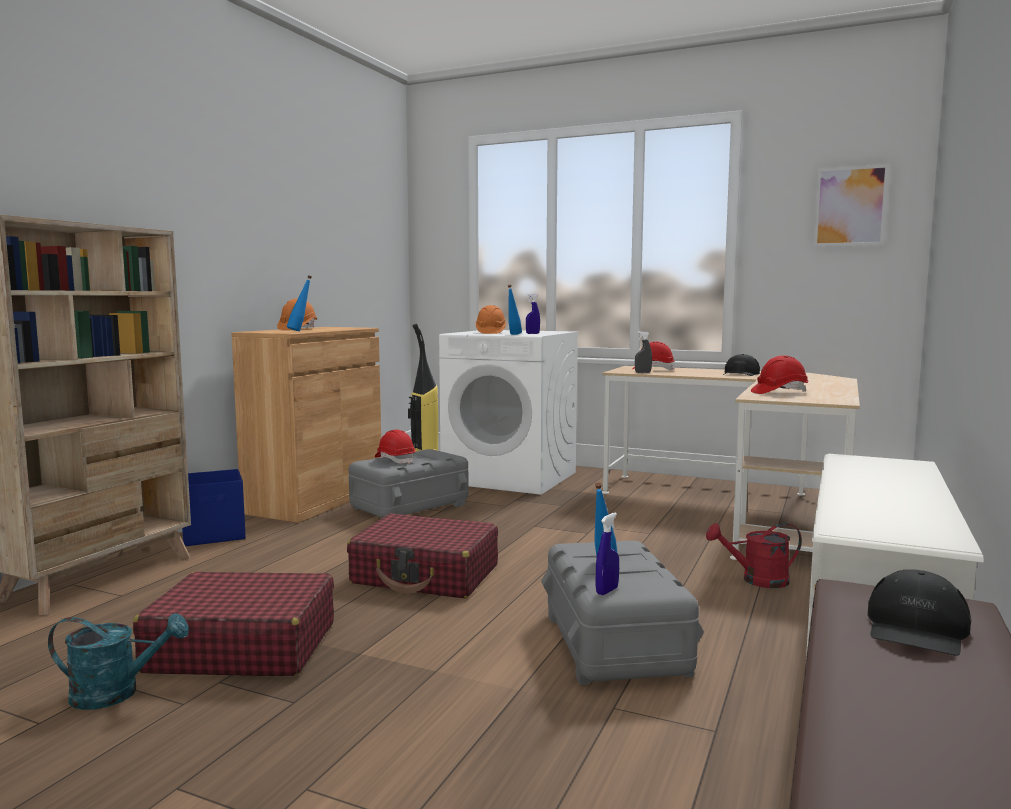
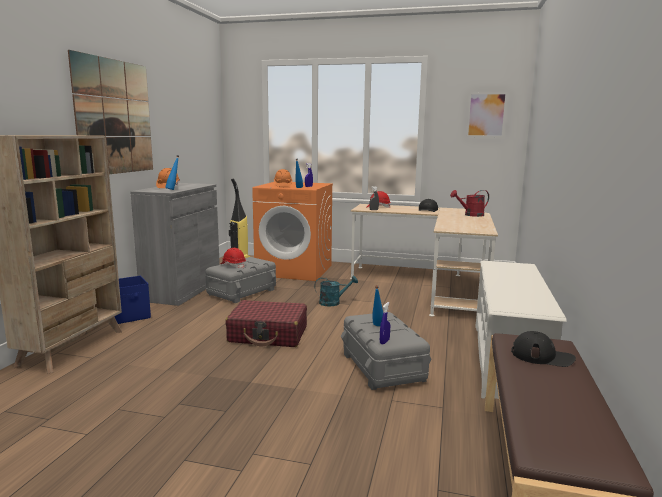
camera: 10 degrees left, 5 degrees up
turquoise watering can [48,613,189,710] -> turquoise watering can moved to [314,276,358,307]
red suitcase [133,572,334,676] -> none
brown cabinet [231,327,381,523] -> grey cabinet [130,183,220,306]
white washing machine [439,330,579,495] -> orange washing machine [252,182,333,281]
red watering can [706,523,802,588] -> red watering can moved to [450,190,489,217]
red hard hat [751,355,808,394] -> none
black cap [868,569,971,656] -> black cap turned 90 degrees counterclockwise [511,331,576,367]
none -> picture [68,50,153,174]

